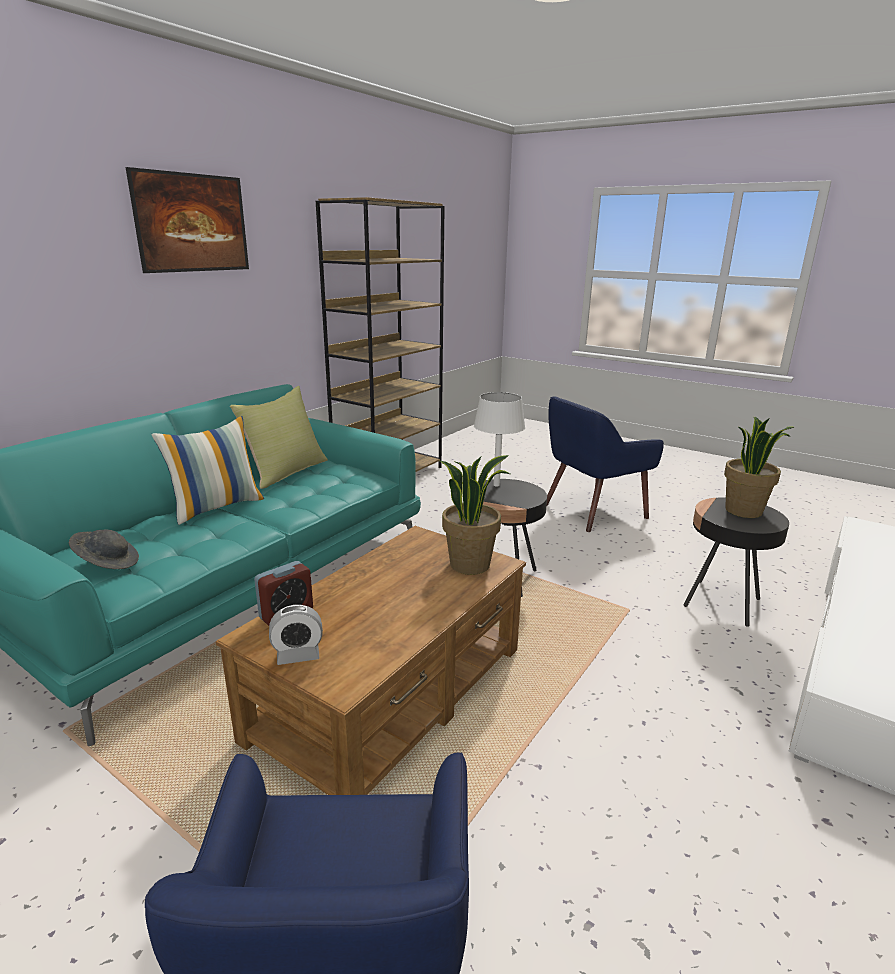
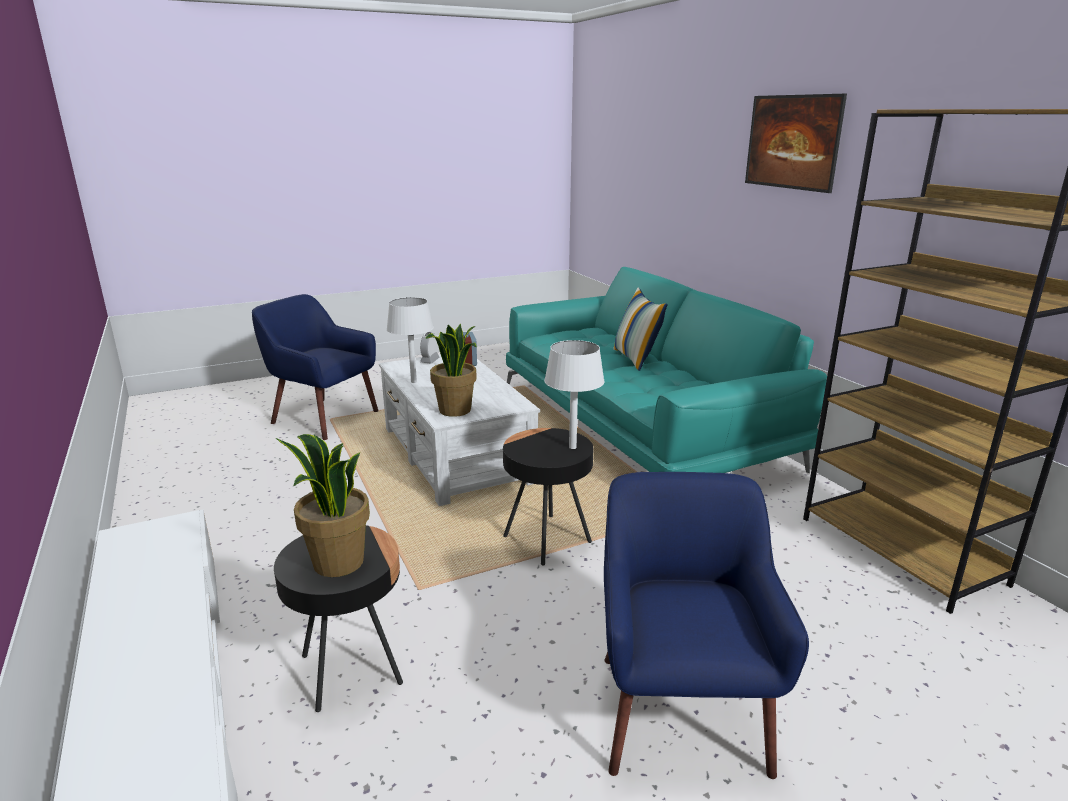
camera: 120 degrees right, 0 degrees up
grey hat [69,529,139,569] -> none
brown coffee table [216,526,526,795] -> white coffee table [379,354,540,506]
yellow pillow [230,386,328,489] -> none
none -> white table lamp [387,297,434,383]

